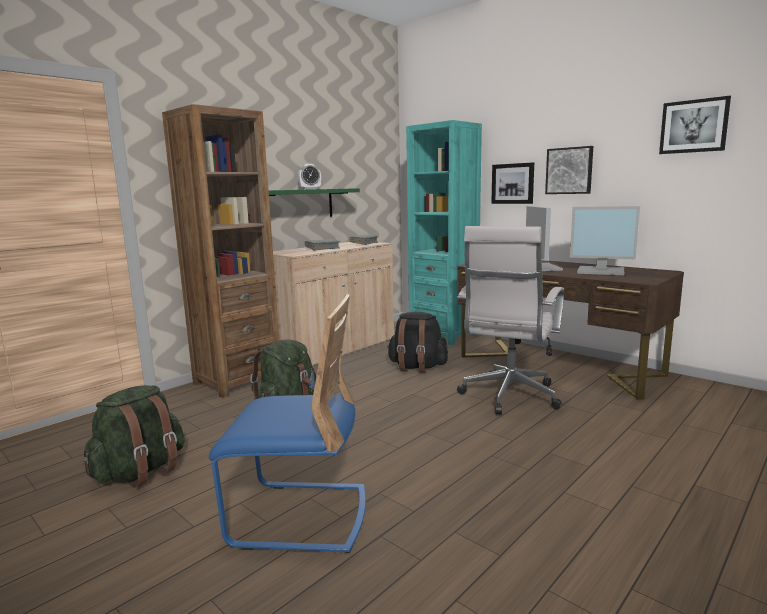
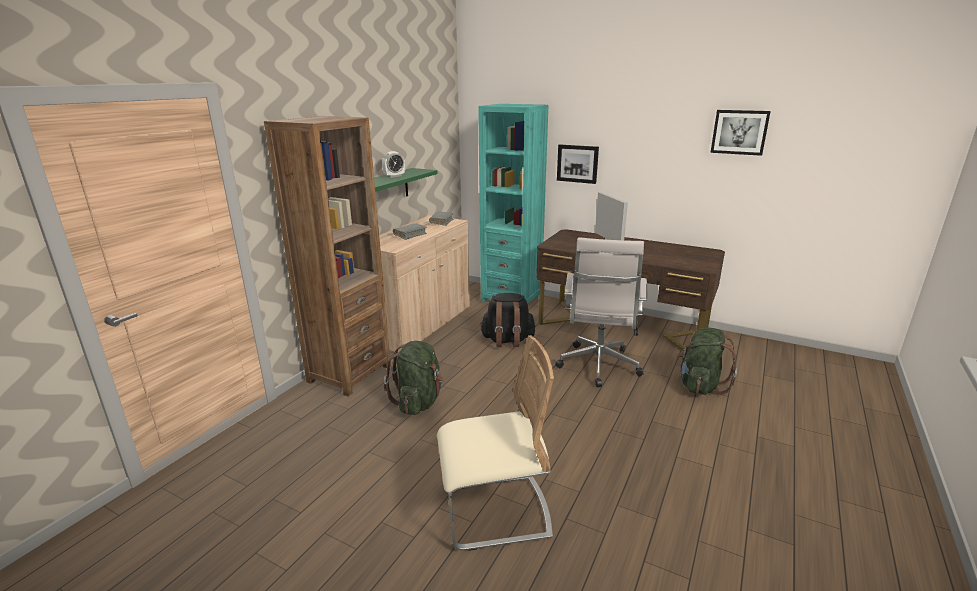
camera: 15 degrees left, 10 degrees up
green backpack [83,385,185,488] -> green backpack moved to [677,328,737,395]
blue chair [209,294,366,553] -> beige chair [437,335,554,551]
picture [545,146,593,194] -> none
monitor [570,206,640,275] -> none

